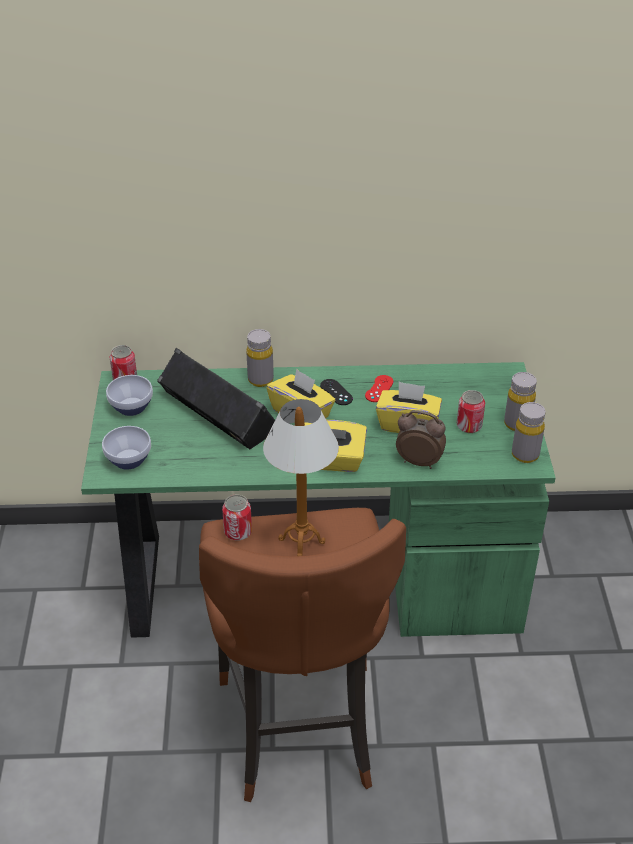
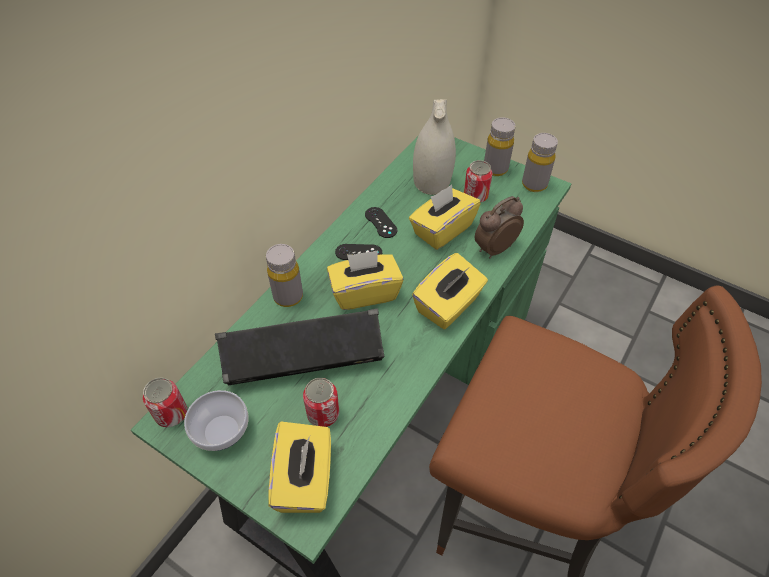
camera: 55 degrees left, 10 degrees up
bowl [102,426,151,470] -> yellow tissue box [268,422,331,513]
can [222,495,252,541] -> can moved to [303,378,339,427]
table lamp [263,399,339,556] -> none
red game controller [365,375,394,402] -> black game controller [365,207,397,238]
none -> white vase [413,99,456,195]

